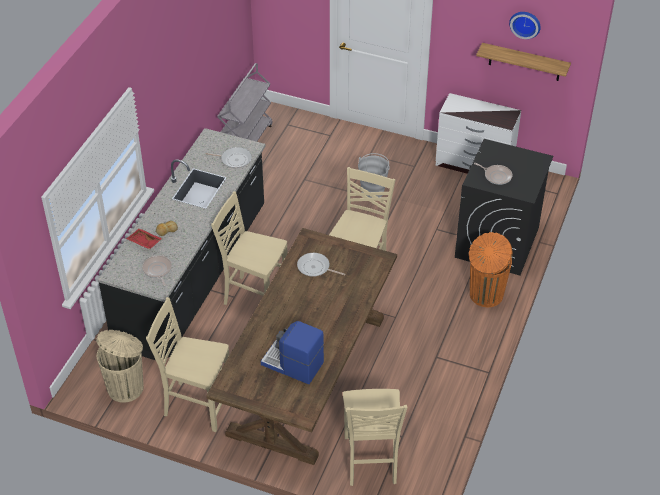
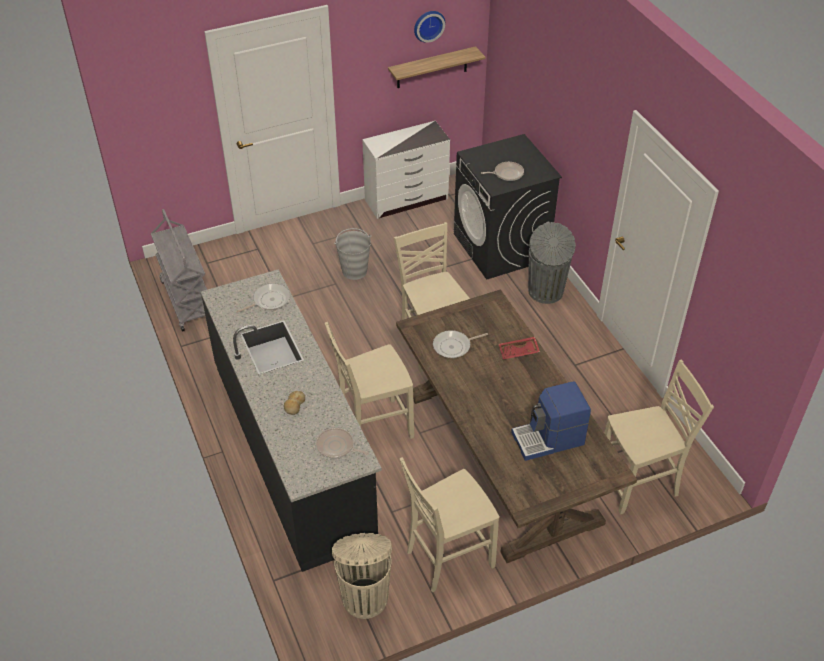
camera: 45 degrees left, 0 degrees up
red tray [126,228,162,249] -> red tray moved to [499,337,540,359]
beige chair [343,389,407,486] -> beige chair turned 60 degrees counterclockwise [604,360,714,515]
orange trash can [469,232,512,307] -> grey trash can [528,222,576,304]

